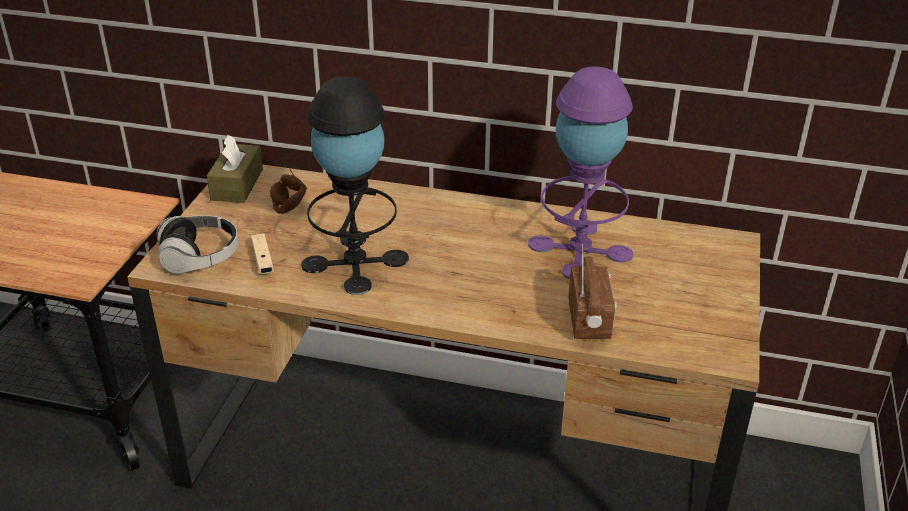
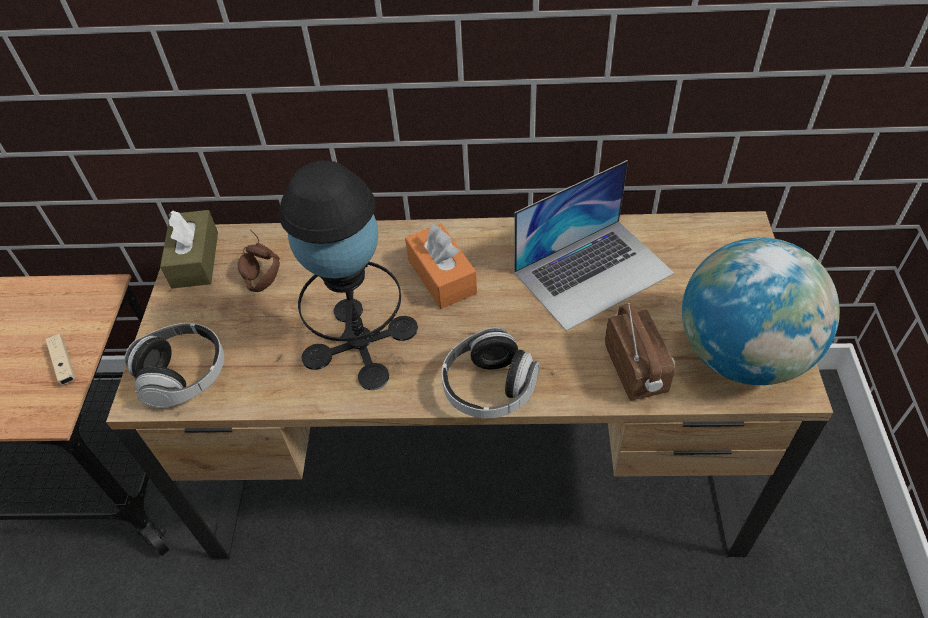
camera: 10 degrees left, 15 degrees up
beige game controller [251,233,274,274] -> beige game controller moved to [45,334,75,385]
purple table lamp [528,66,633,279] -> laptop [514,160,674,331]
none -> orange tissue box [405,223,477,309]
none -> headphones [442,327,540,419]
none -> globe [682,237,840,385]

